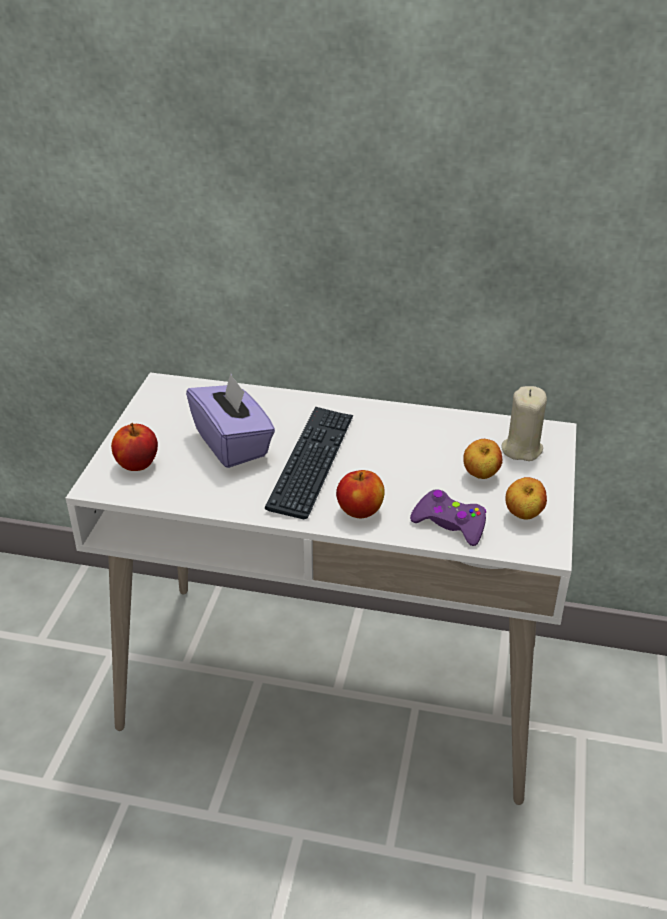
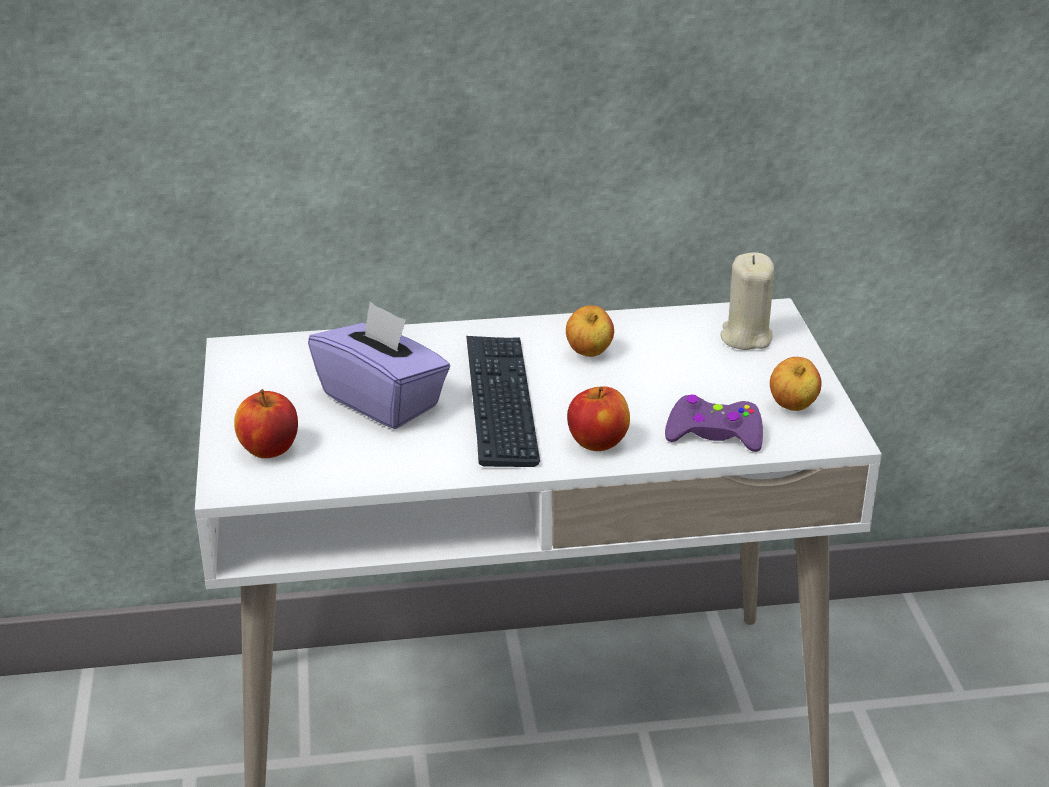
camera: 20 degrees left, 5 degrees down
apple [463,439,503,479] -> apple moved to [566,305,614,357]

